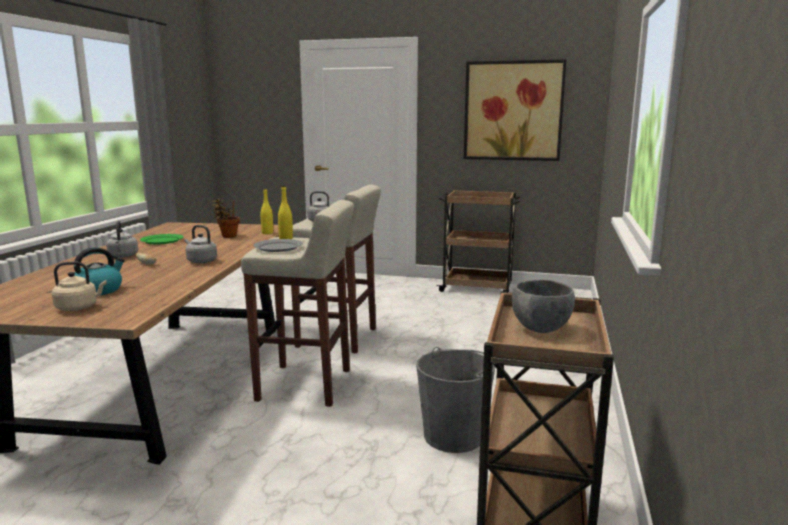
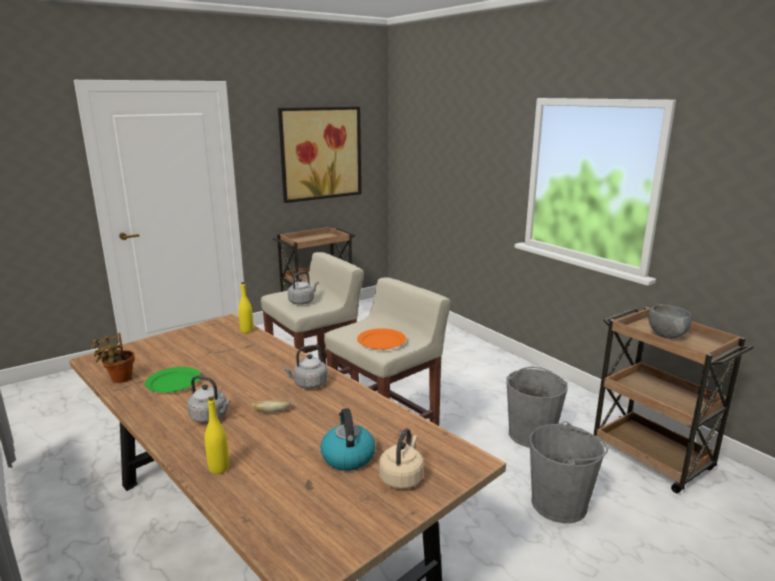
camera: 50 degrees left, 5 degrees up
potted plant [212,199,240,238] -> potted plant moved to [89,333,135,383]
grey plate [253,239,303,252] -> orange plate [357,328,406,350]
yellow bottle [278,186,293,239] -> yellow bottle moved to [205,397,229,474]
none -> grey bucket [530,421,608,523]

